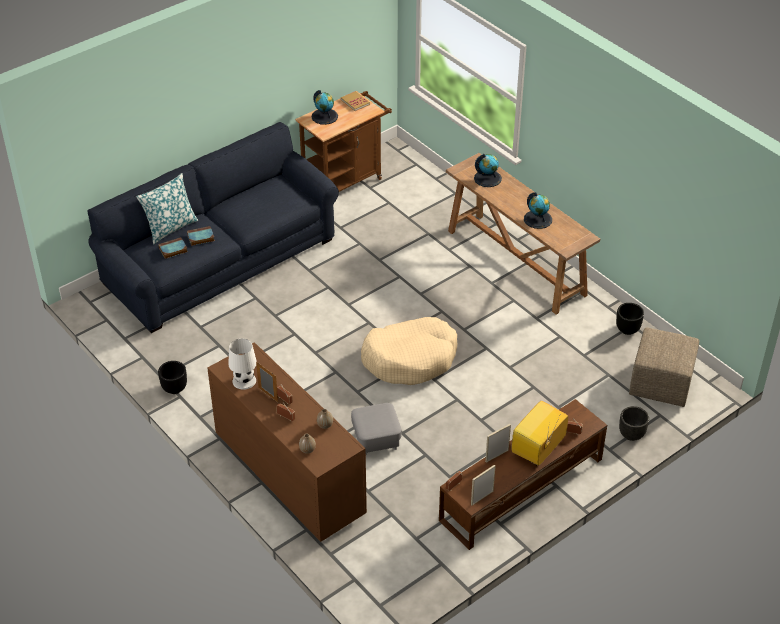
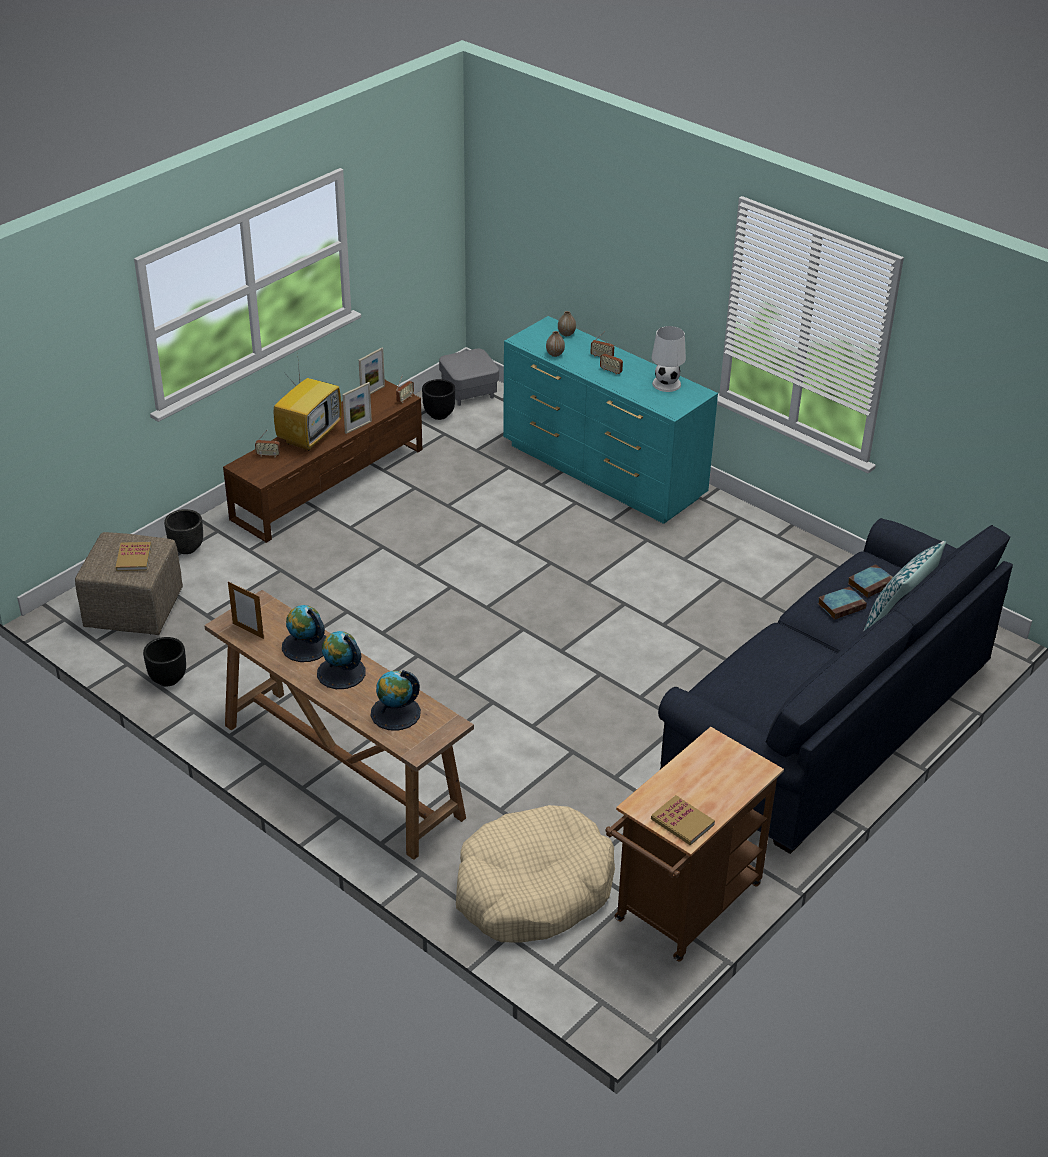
camera: 170 degrees right, 5 degrees down
black planter [158,361,187,394] -> black planter moved to [422,379,455,420]
brown dresser [207,342,367,542] -> turquoise dresser [503,316,718,524]
picture frame [256,362,278,402] -> picture frame moved to [228,581,264,639]
globe [312,90,338,125] -> globe moved to [317,631,366,689]
grey ottoman [351,403,401,455] -> grey ottoman moved to [439,349,499,406]
beige dog bed [361,317,457,385] -> beige dog bed moved to [456,805,615,943]
none -> book [115,542,151,571]

